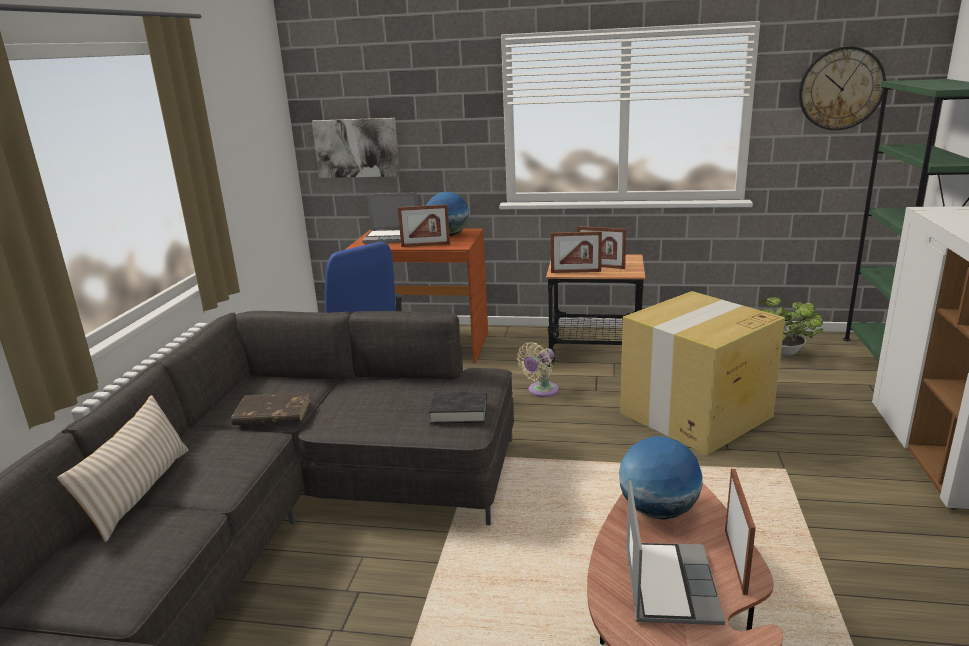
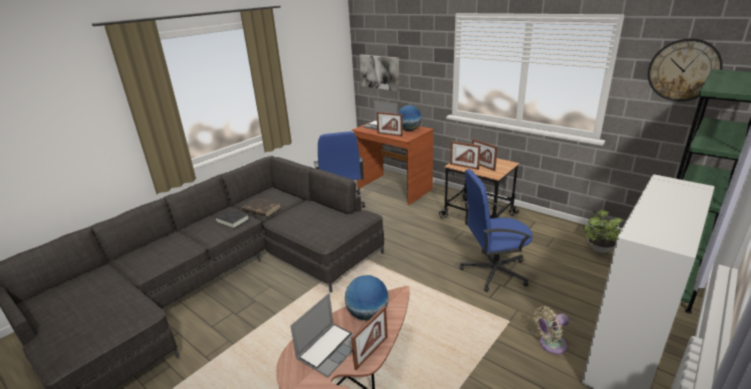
camera: 30 degrees right, 5 degrees up
beige pillow [57,395,189,542] -> none
black book [429,391,487,424] -> black book moved to [215,209,250,229]
beige fan [517,342,559,397] -> beige fan moved to [534,306,569,354]
cardboard box [620,291,785,455] -> blue office chair [459,169,533,292]

